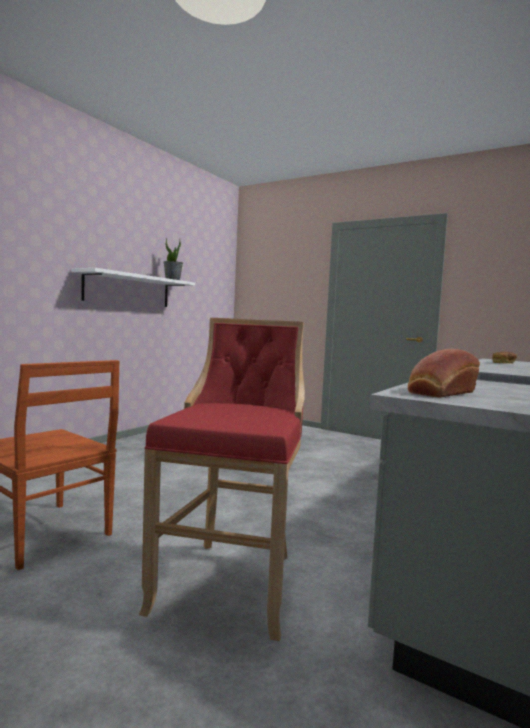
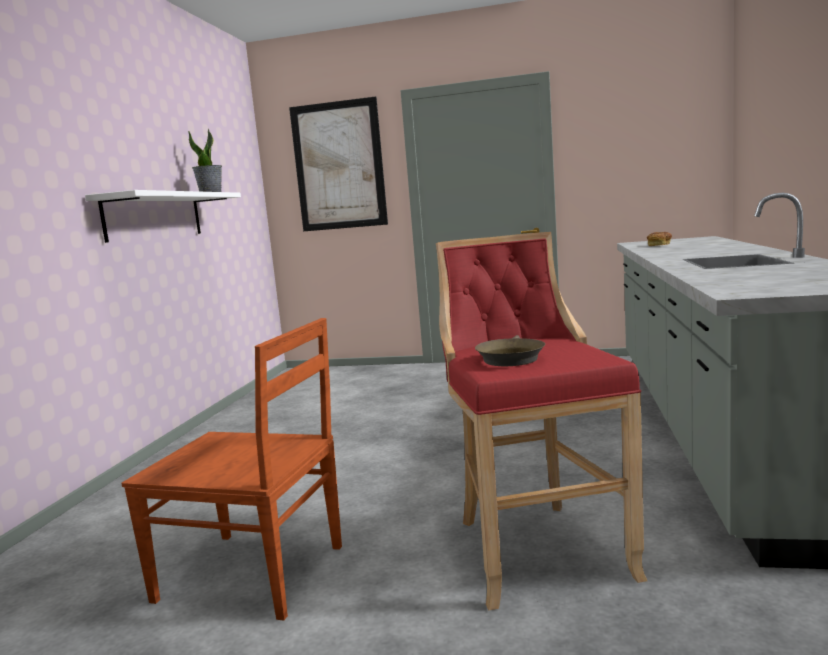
camera: 20 degrees left, 5 degrees up
bread [408,349,480,397] -> none
none -> picture [289,96,388,231]
none -> brown frying pan [475,335,545,366]

